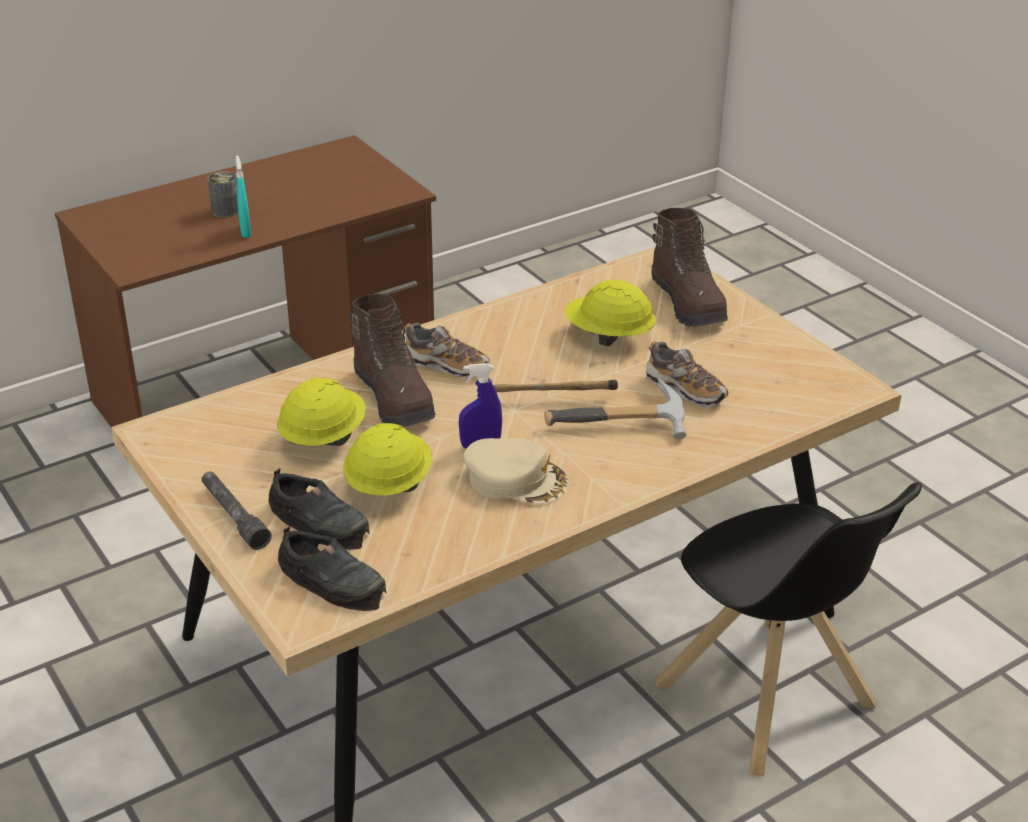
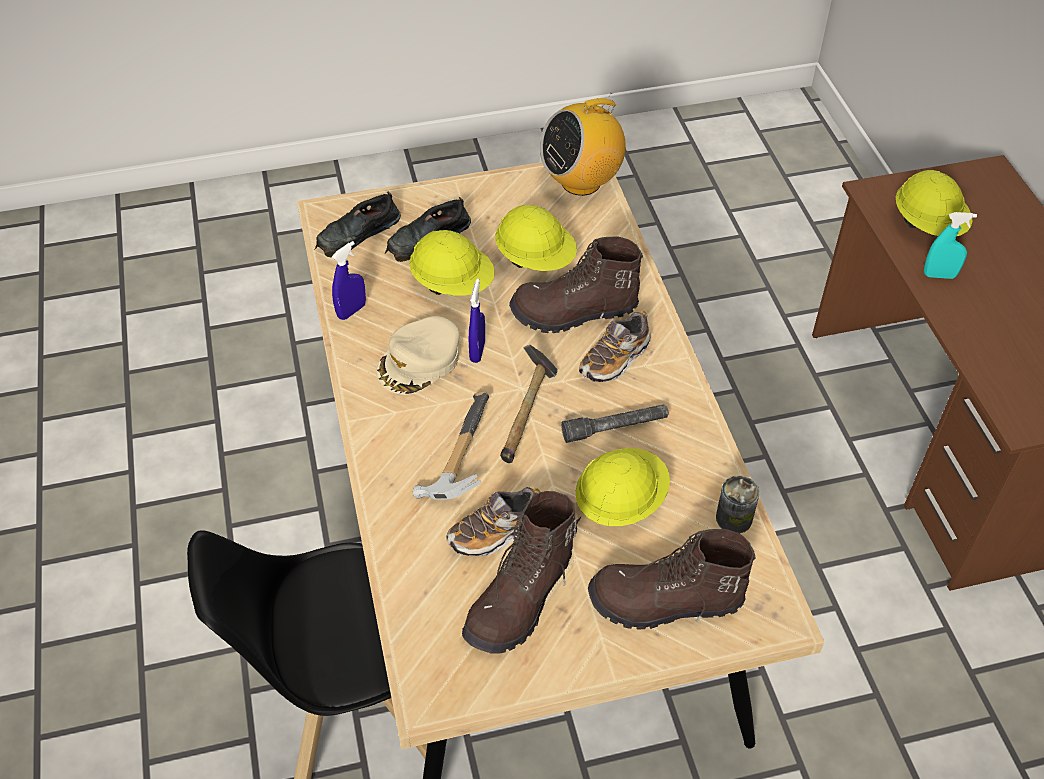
camera: 110 degrees right, 15 degrees up
grey flashlight [201,471,272,550] -> grey flashlight moved to [561,404,669,443]
can [208,171,239,218] -> can moved to [716,475,760,533]
none -> blue spray bottle [332,241,366,320]
none -> brown boot [462,491,581,653]
none -> radio [540,92,626,196]
none -> yellow hard hat [896,170,973,236]

